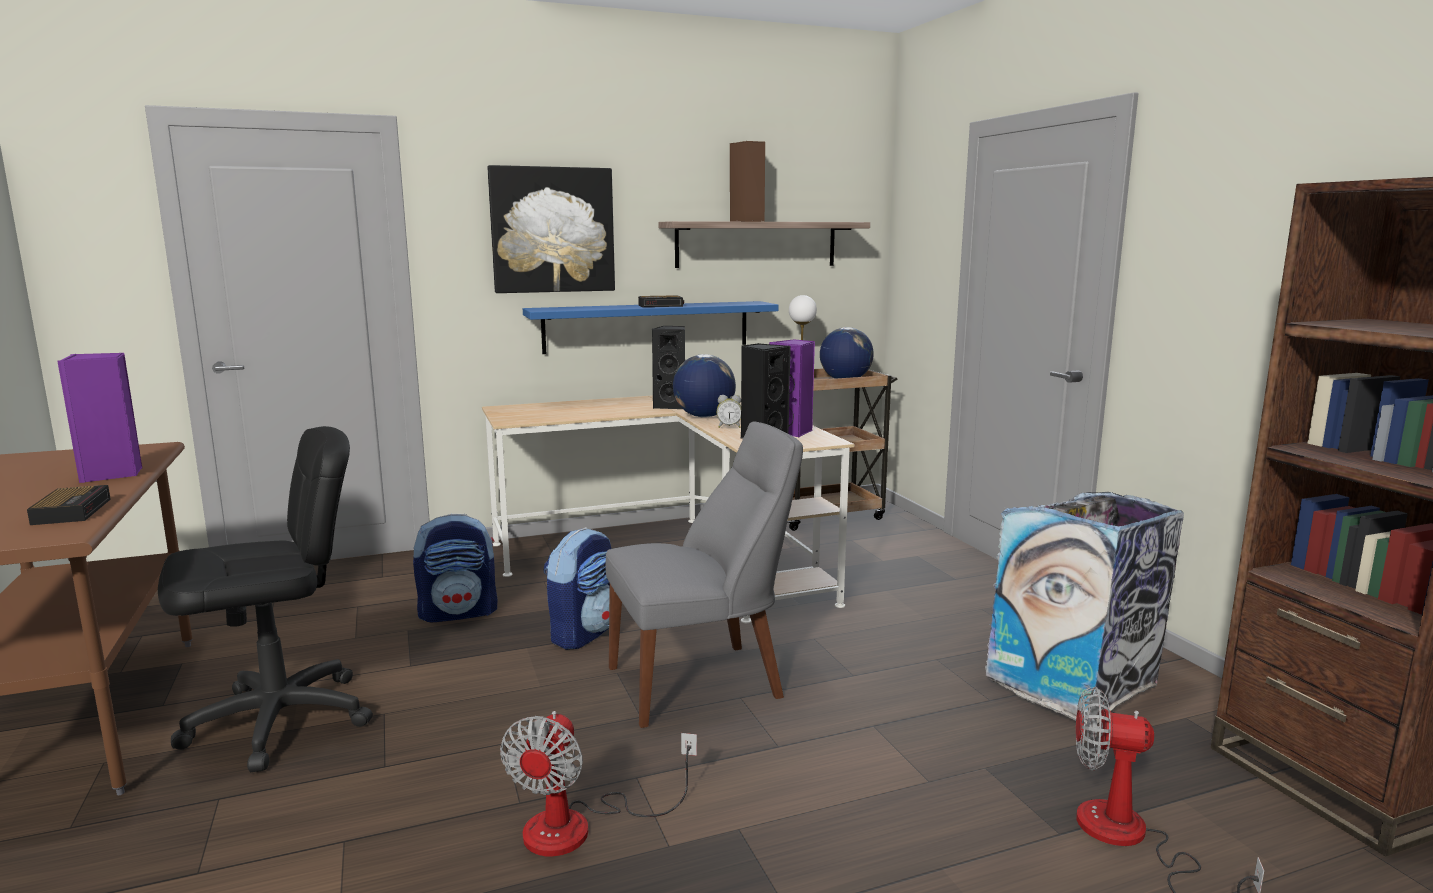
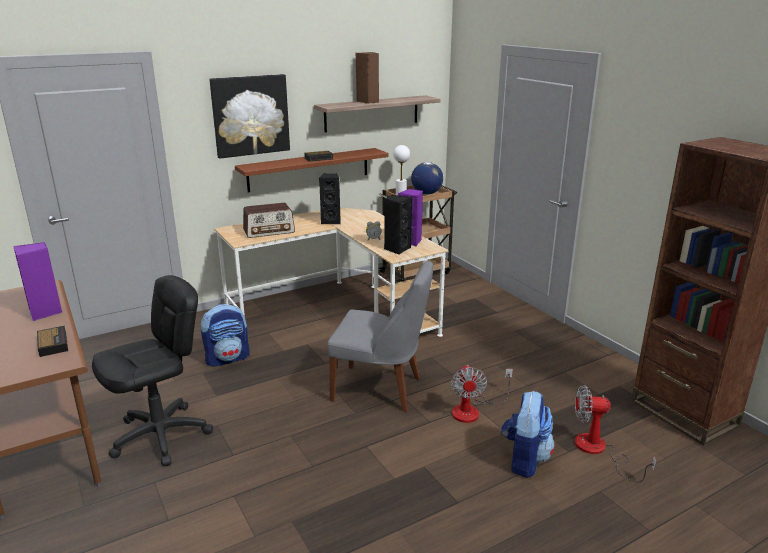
camera: 10 degrees left, 10 degrees up
fan [500,711,697,856] -> fan moved to [451,365,513,423]
blue shelf [523,301,779,354] -> brown shelf [235,148,389,192]
backpack [544,527,612,650] -> backpack moved to [501,391,555,478]
grey chair [606,421,803,728] -> grey chair turned 45 degrees clockwise [327,261,433,412]
globe [673,354,736,418] -> none
trash can [985,492,1184,724] -> none
none -> radio [243,203,295,238]

